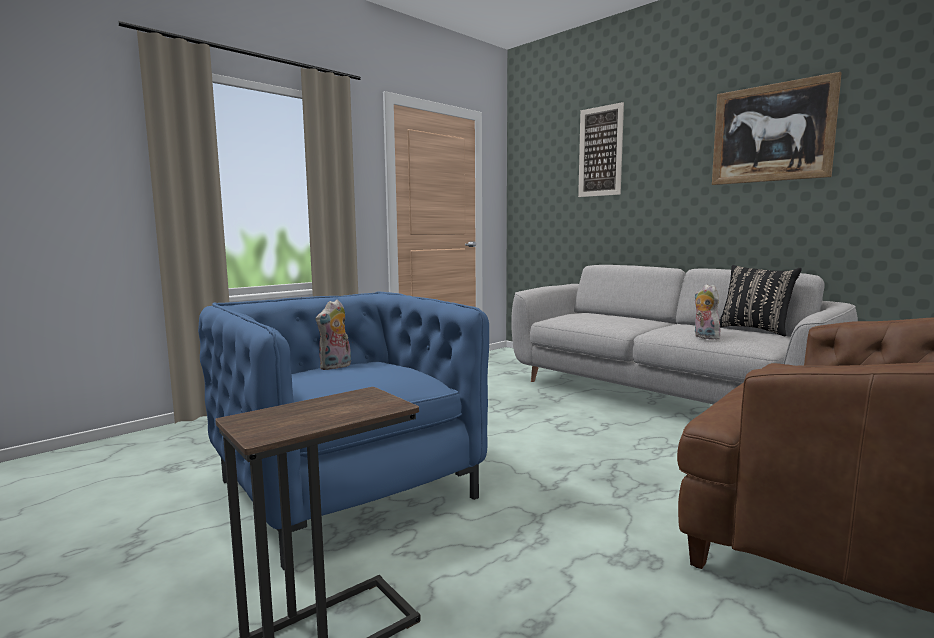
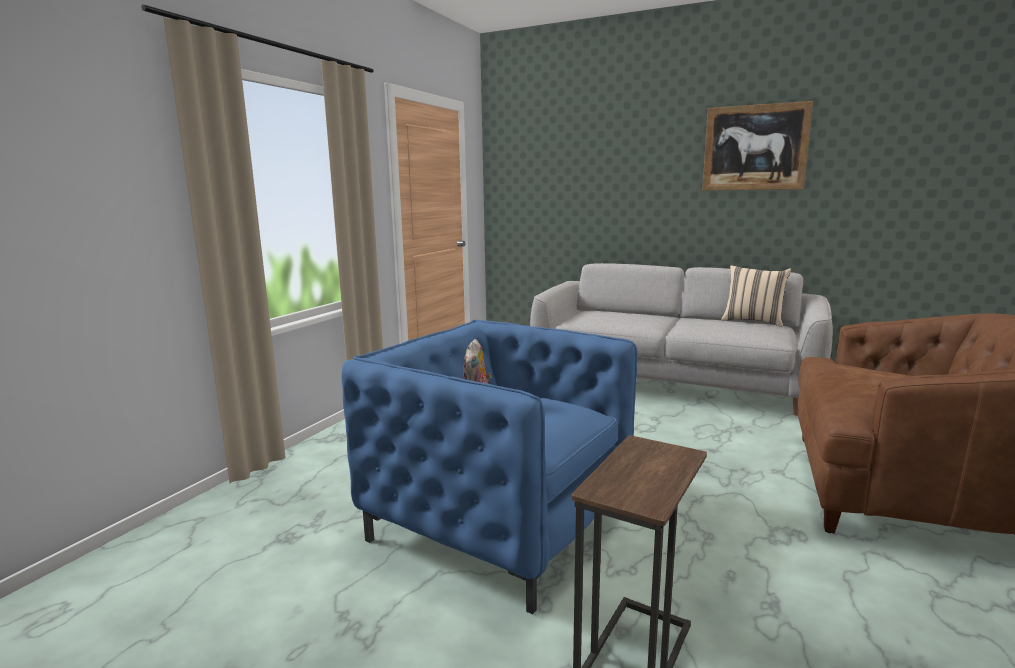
camera: 20 degrees left, 5 degrees up
picture [578,102,624,197] -> none
plush toy [695,284,720,340] -> none
black pillow [720,265,802,336] -> beige pillow [721,265,791,327]

